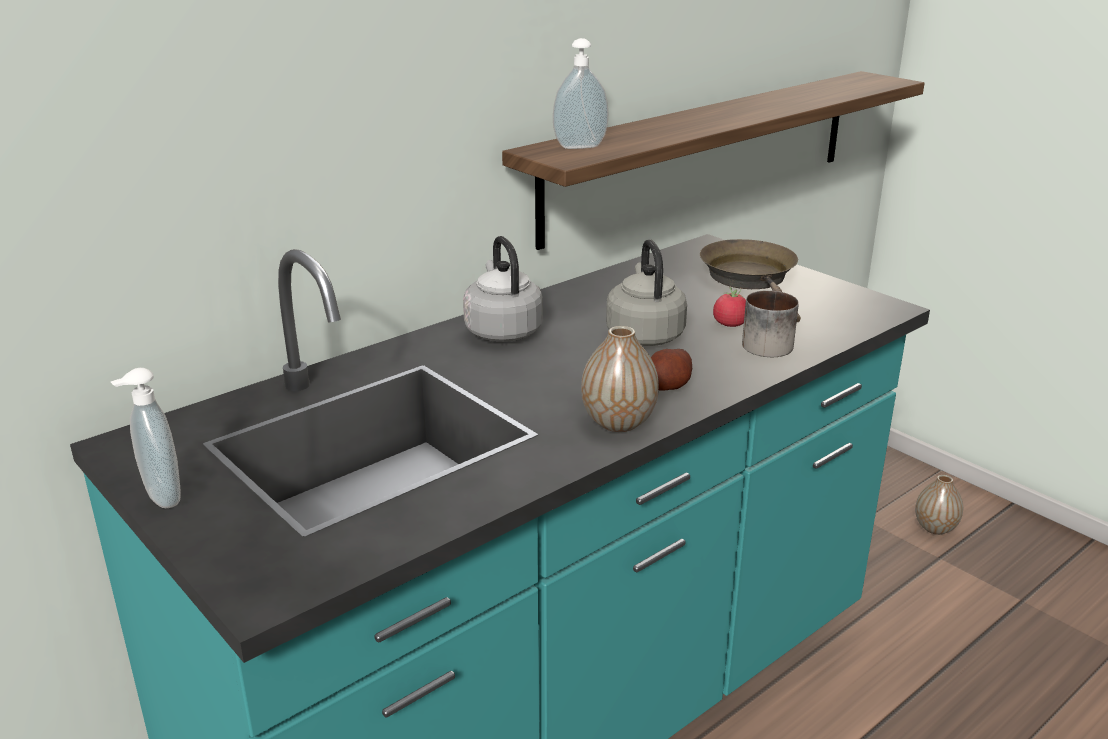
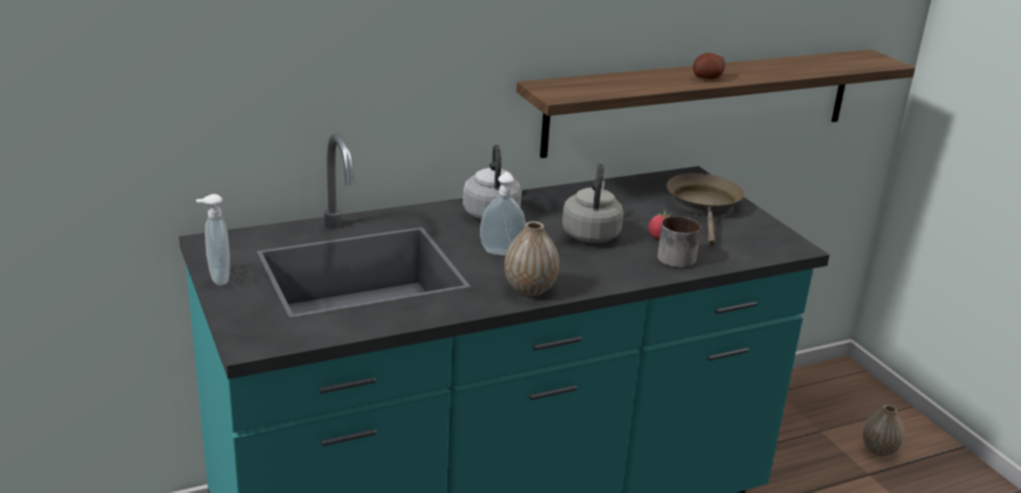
camera: 15 degrees right, 0 degrees up
soap dispenser [553,38,609,149] -> soap dispenser moved to [480,172,526,256]
potato [651,349,692,391] -> potato moved to [693,53,725,79]

